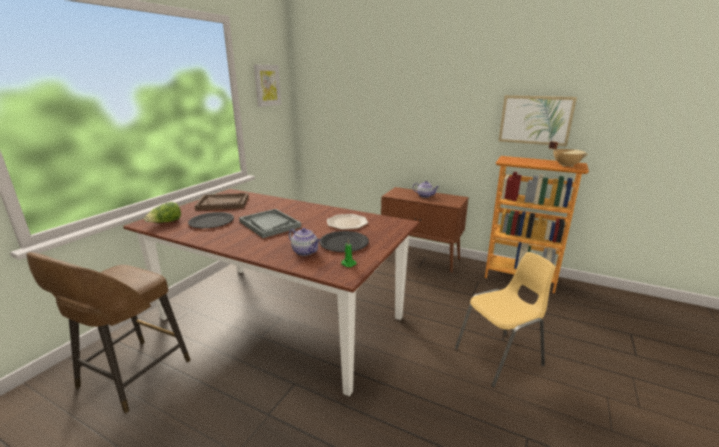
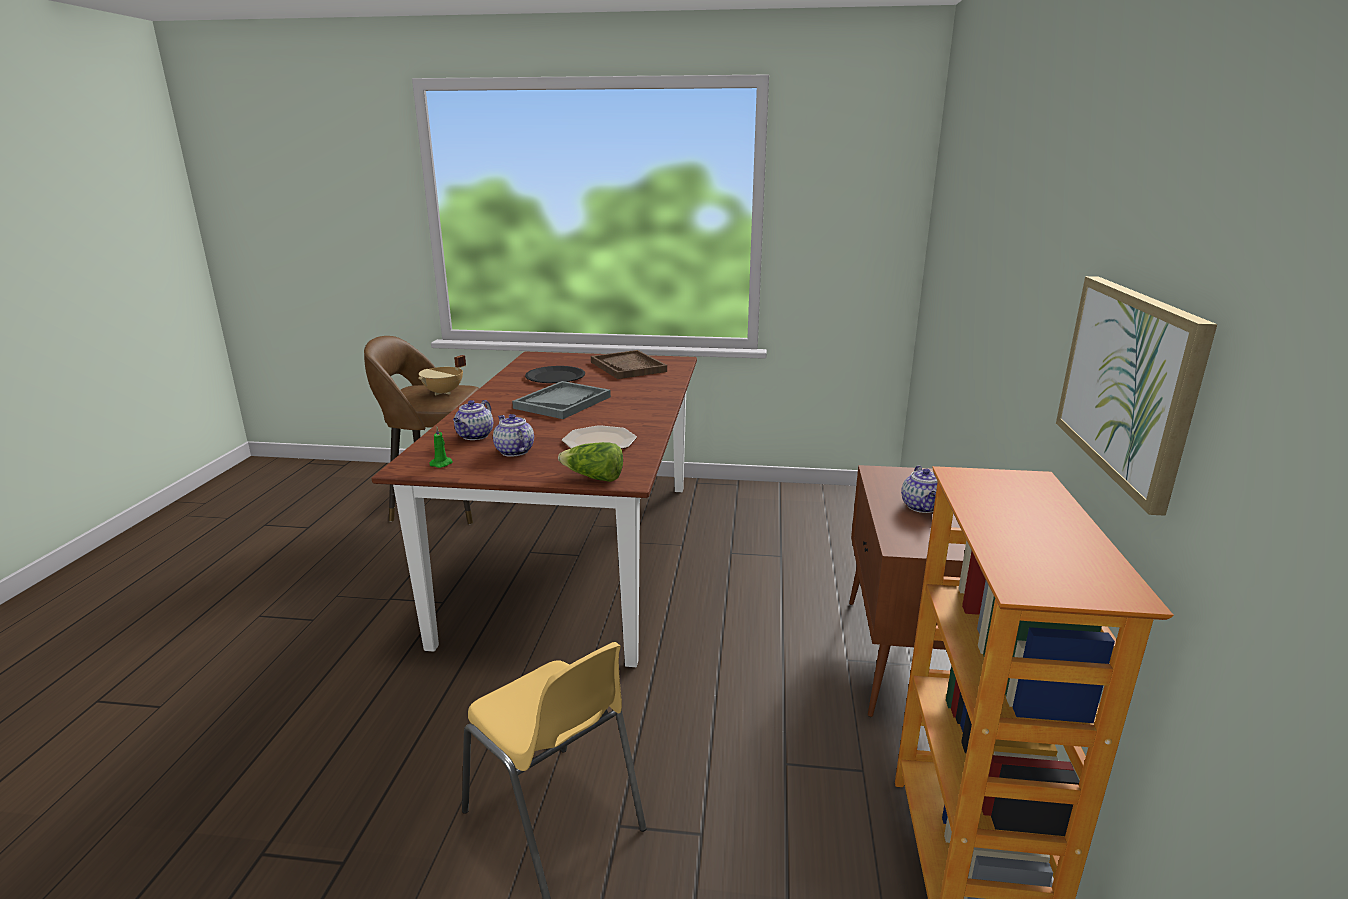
camera: 70 degrees right, 0 degrees up
lettuce [144,202,181,223] -> lettuce moved to [558,442,623,482]
picture [254,64,281,107] -> none
black plate [319,231,369,252] -> teapot [493,414,534,457]
beige cooking pot [549,141,588,167] -> beige cooking pot moved to [419,355,466,395]

